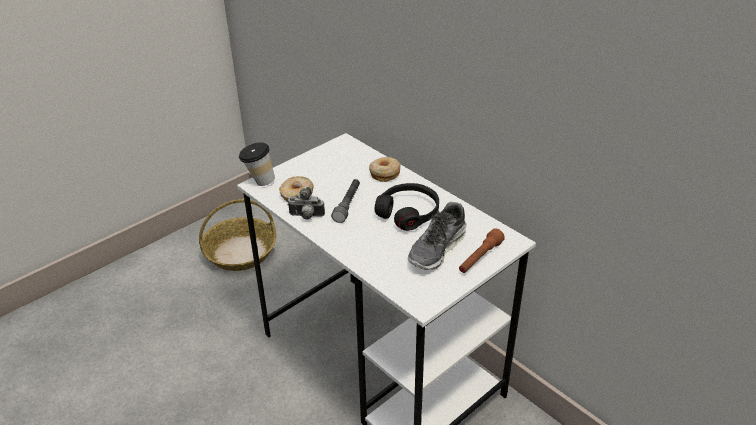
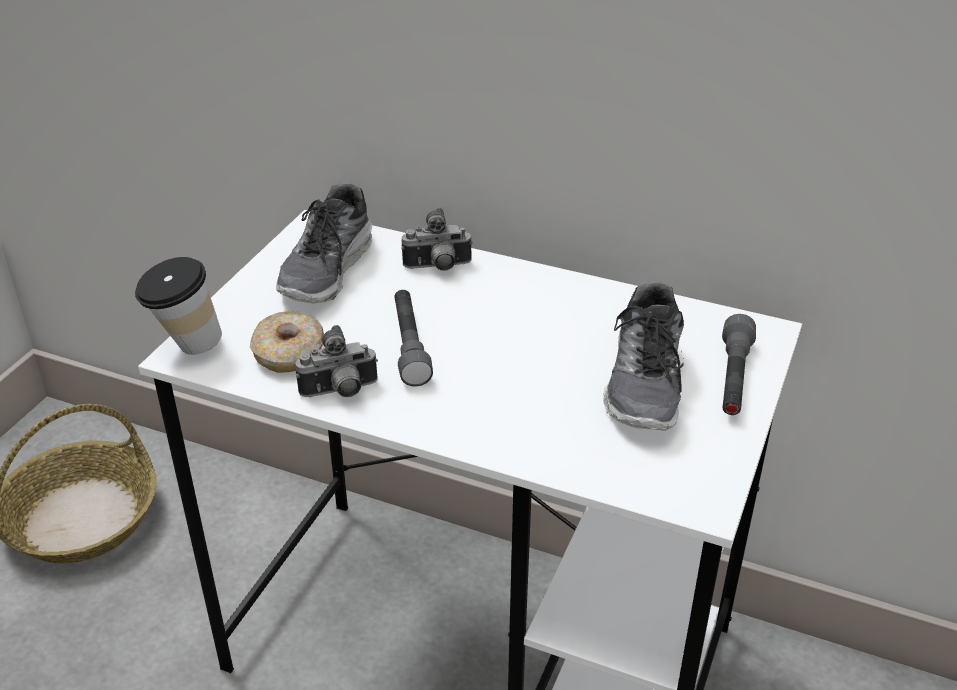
camera: 25 degrees left, 0 degrees up
donut [369,157,401,182] -> camera [401,208,472,271]
black headphones [375,183,439,231] -> none
brown flashlight [459,228,505,273] -> grey flashlight [722,314,756,415]
none -> shoe [276,183,372,303]

